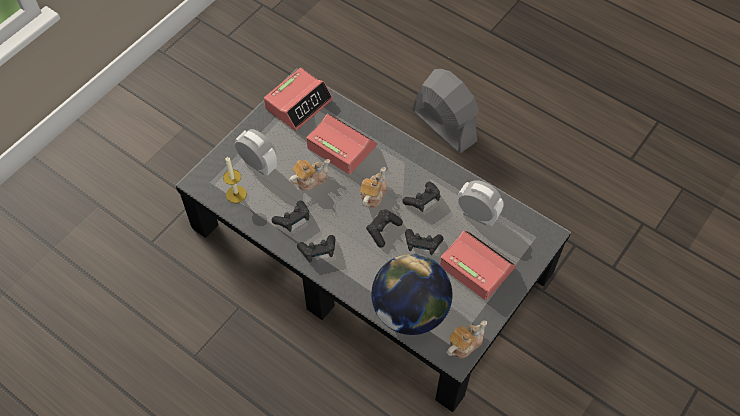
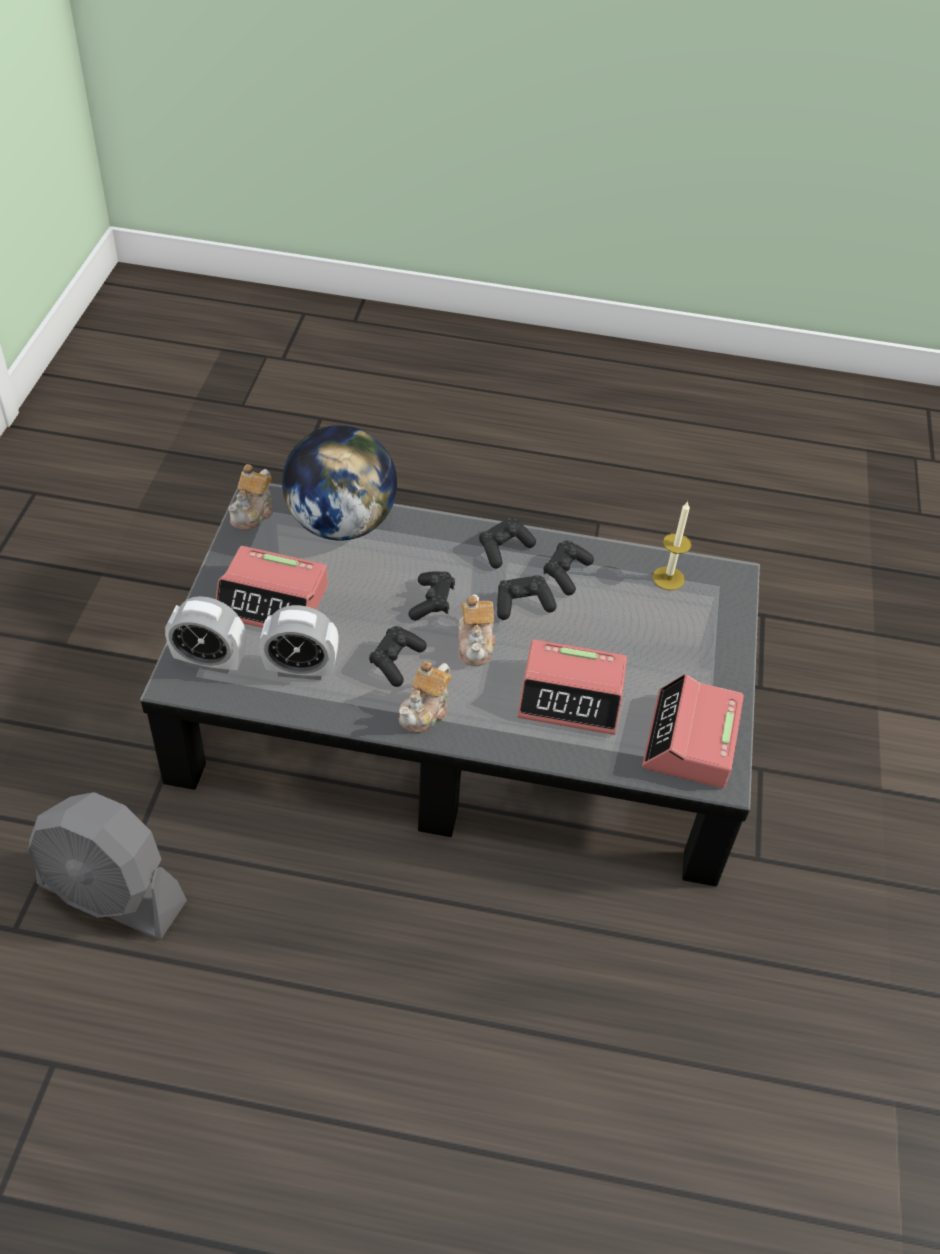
camera: 150 degrees right, 10 degrees down
alarm clock [235,129,277,176] -> alarm clock moved to [165,596,246,674]
teapot [289,159,330,191] -> teapot moved to [399,661,451,733]
black game controller [405,229,443,255] -> black game controller moved to [497,575,557,620]
grey fan [412,69,479,153] -> grey fan moved to [28,792,187,939]

